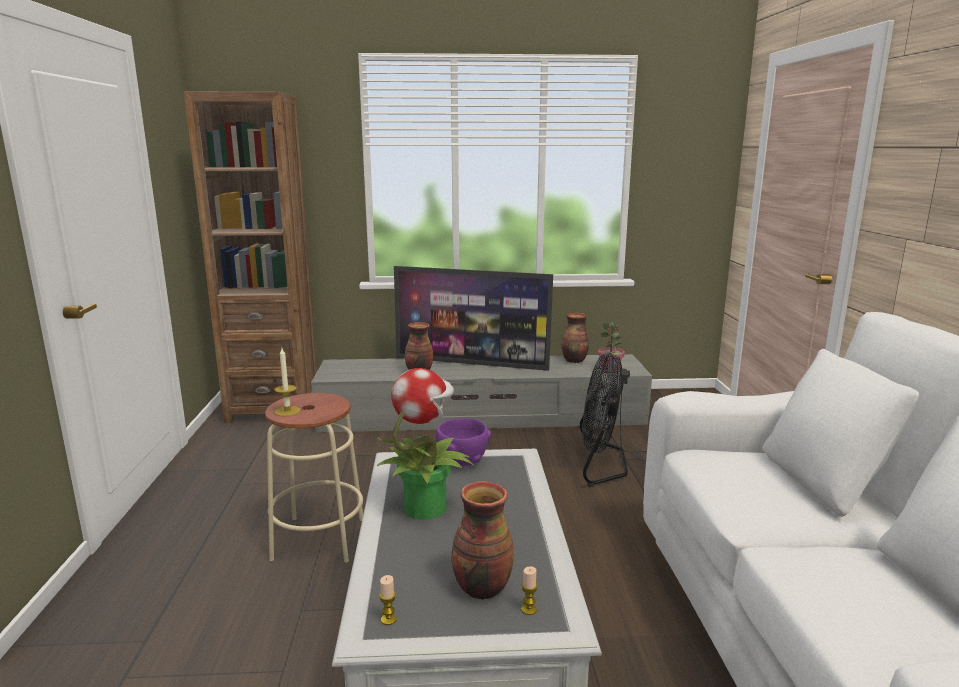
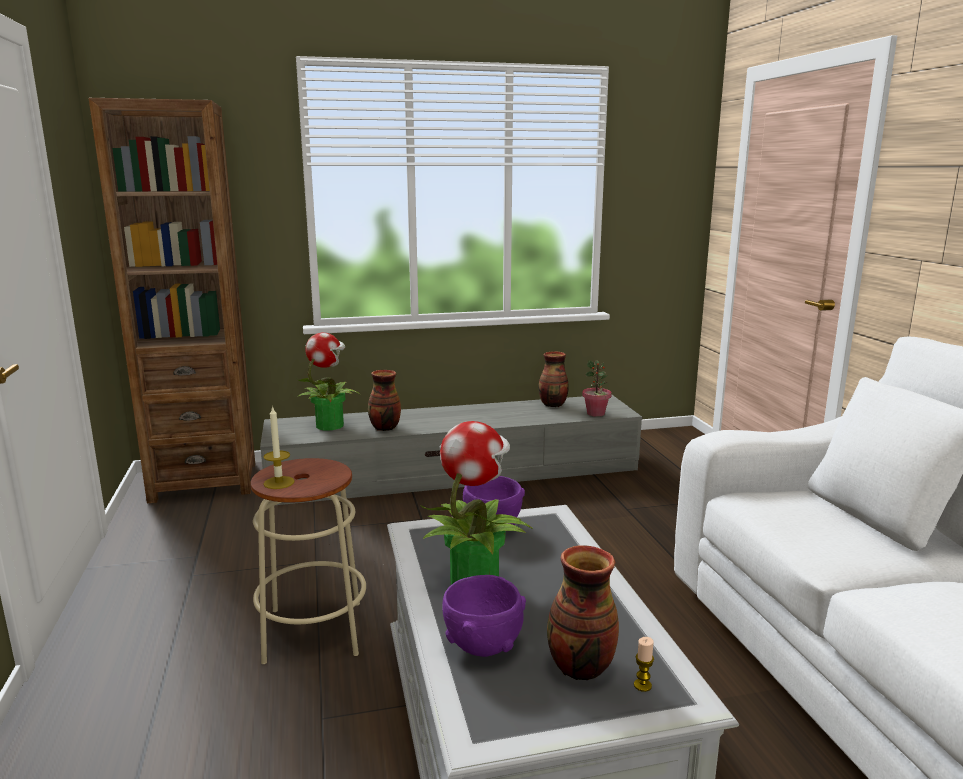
camera: 10 degrees left, 0 degrees up
candle [379,575,397,625] -> none
television [394,266,553,371] -> none
black fan [580,353,647,488] -> none
none -> potted plant [297,333,360,430]
none -> purple bowl [442,575,526,657]

